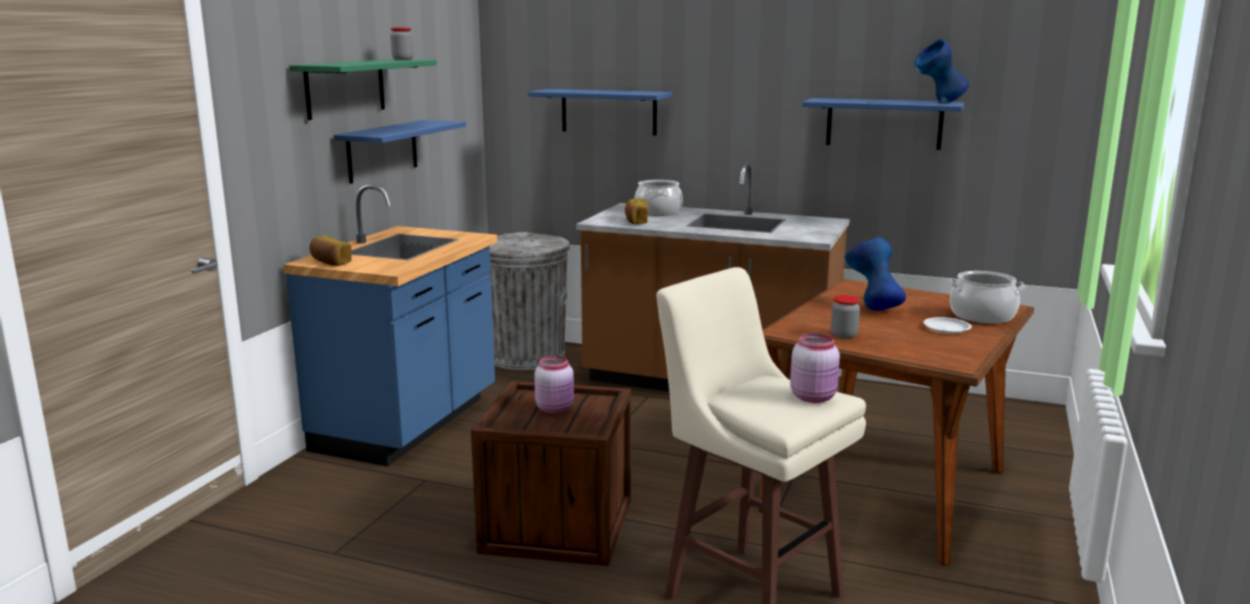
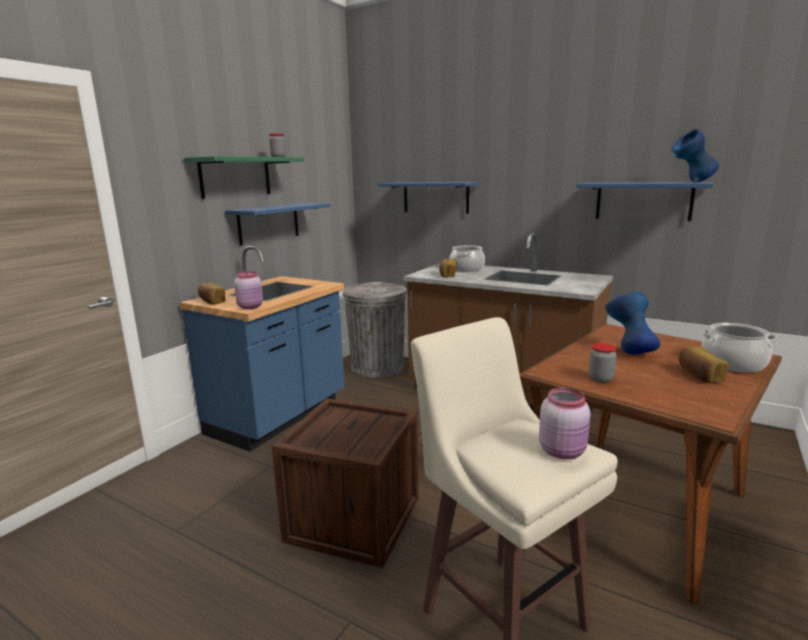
camera: 10 degrees right, 0 degrees up
pink jar [534,355,574,414] -> pink jar moved to [234,271,263,309]
white plate [923,317,972,334] -> bread [678,346,729,383]

